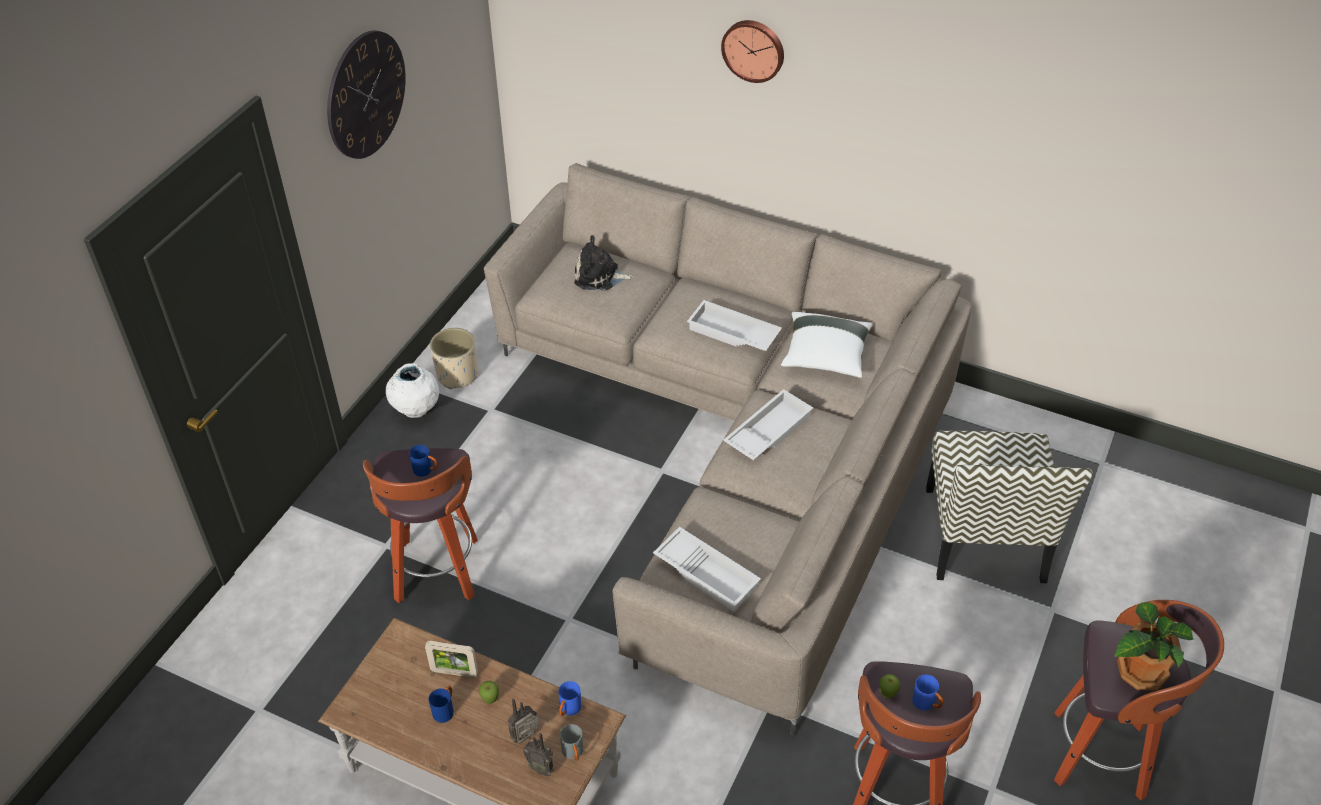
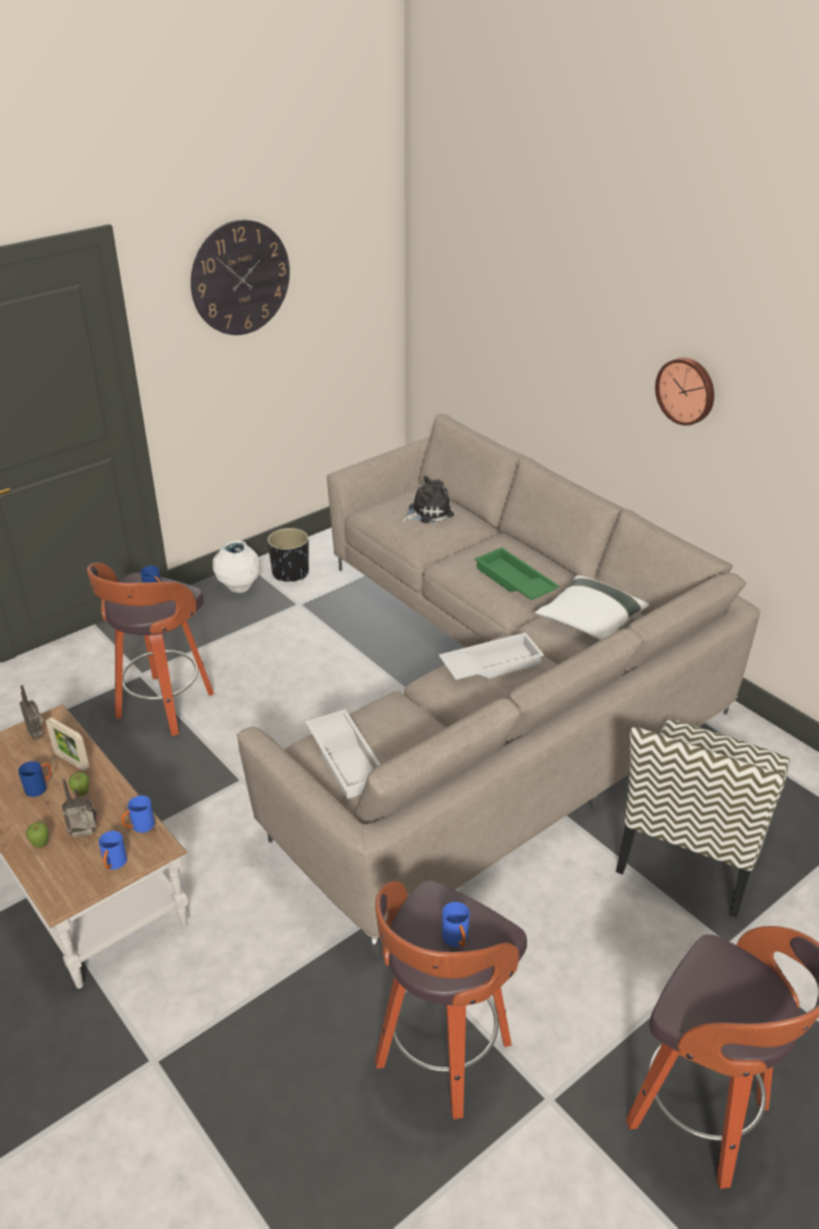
camera: 25 degrees right, 10 degrees down
beige planter [430,328,477,389] -> black planter [267,528,309,582]
radio [523,733,554,776] -> radio moved to [20,685,44,740]
grey mug [560,724,583,761] -> blue mug [98,831,127,869]
plush toy [574,235,634,290] -> plush toy turned 120 degrees clockwise [401,476,454,523]
white tray [687,300,782,351] -> green tray [475,547,560,600]
wall clock [721,20,784,83] -> wall clock moved to [655,358,714,426]
apple [879,674,901,698] -> apple moved to [26,822,49,847]
potted plant [1114,602,1194,690] -> none

